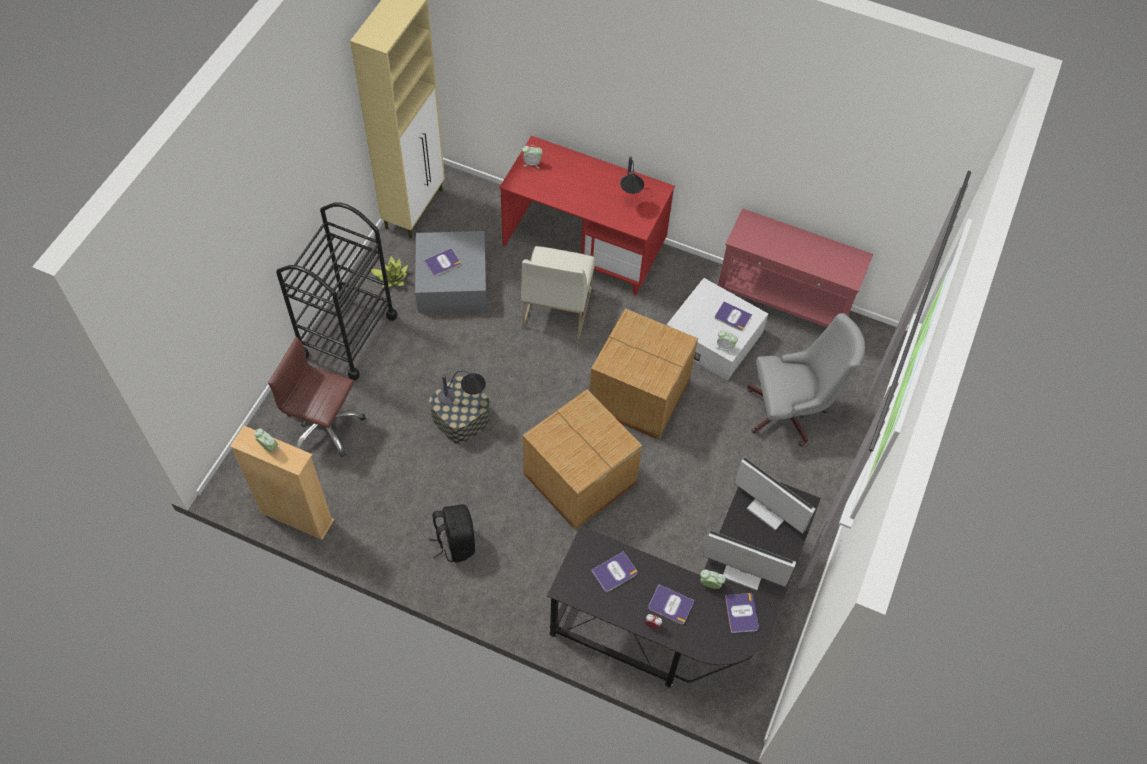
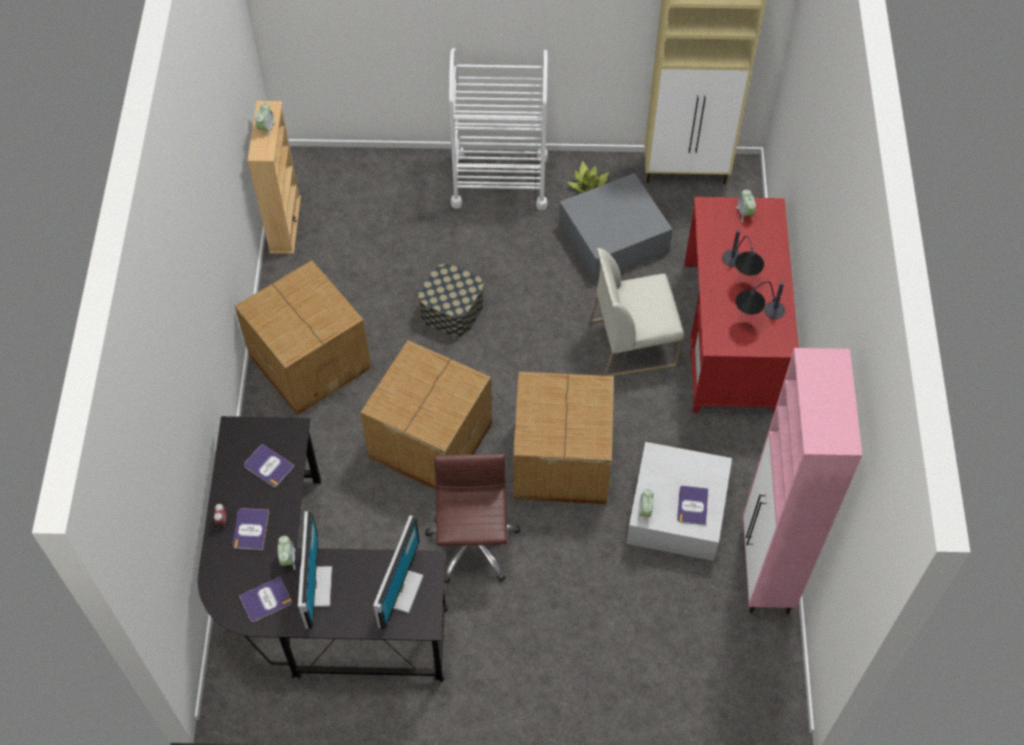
camera: 70 degrees right, 0 degrees up
brown office chair [268,337,365,458] -> brown office chair moved to [425,454,521,584]
black cart [276,202,397,380] -> white cart [449,48,548,210]
book [424,248,461,276] -> none
black backpack [429,504,475,563] -> cardboard box [235,260,371,415]
table lamp [438,371,486,404] -> table lamp moved to [722,230,764,276]
red console table [718,208,873,327] -> pink cabinet [743,348,862,614]
grey office chair [747,313,865,447] -> none

